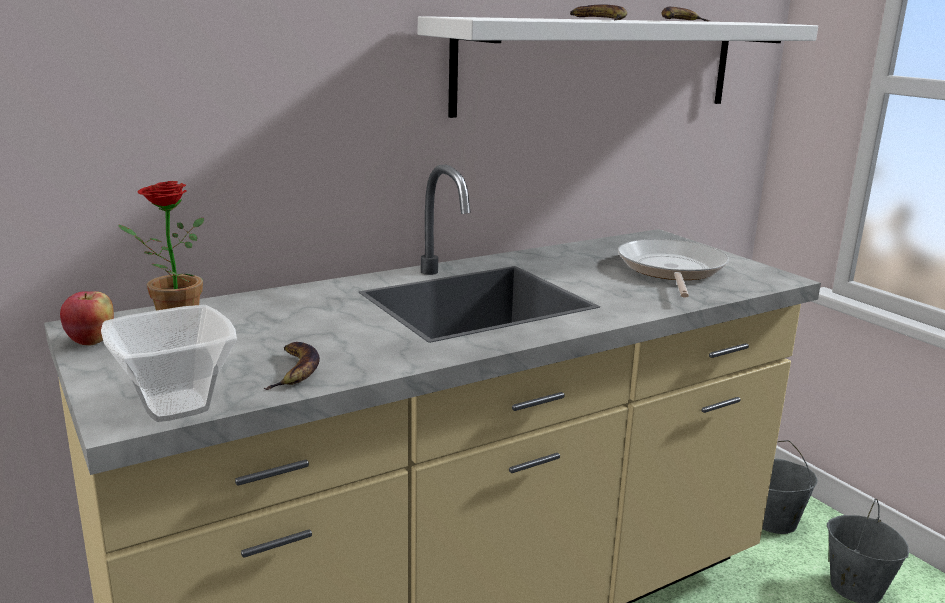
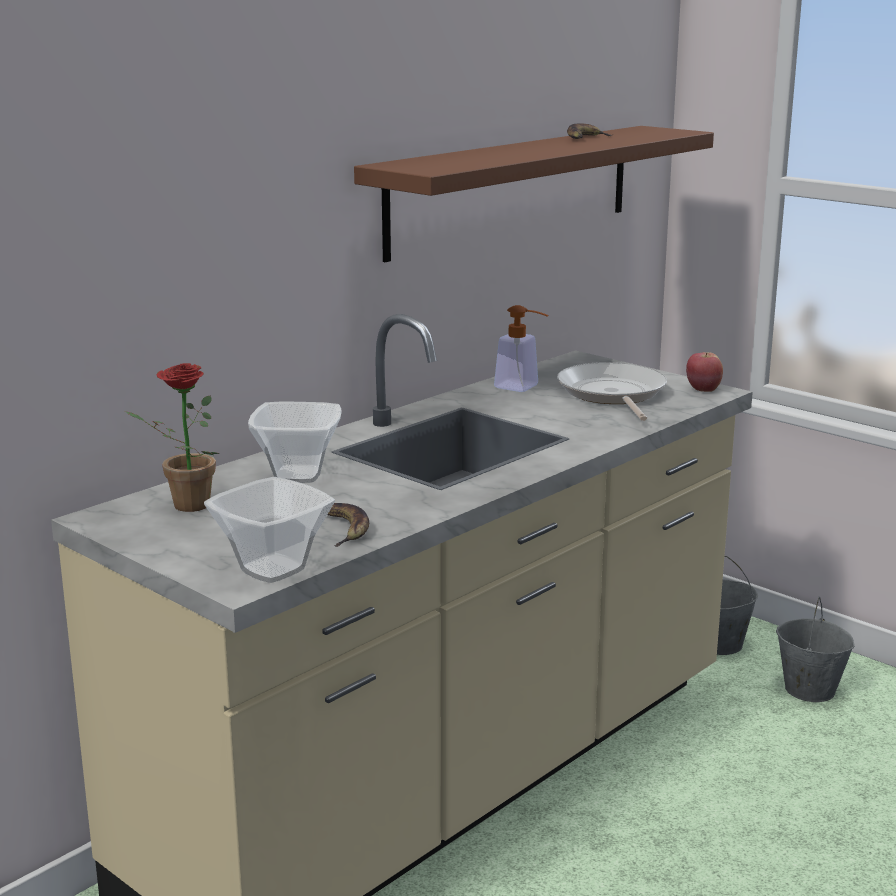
camera: 15 degrees left, 0 degrees up
apple [60,291,114,346] -> apple moved to [686,352,723,392]
white shelf [418,16,818,118] -> brown shelf [354,126,714,262]
banana [570,5,627,21] -> none
none -> bowl [248,401,342,483]
none -> soap dispenser [494,305,549,392]

